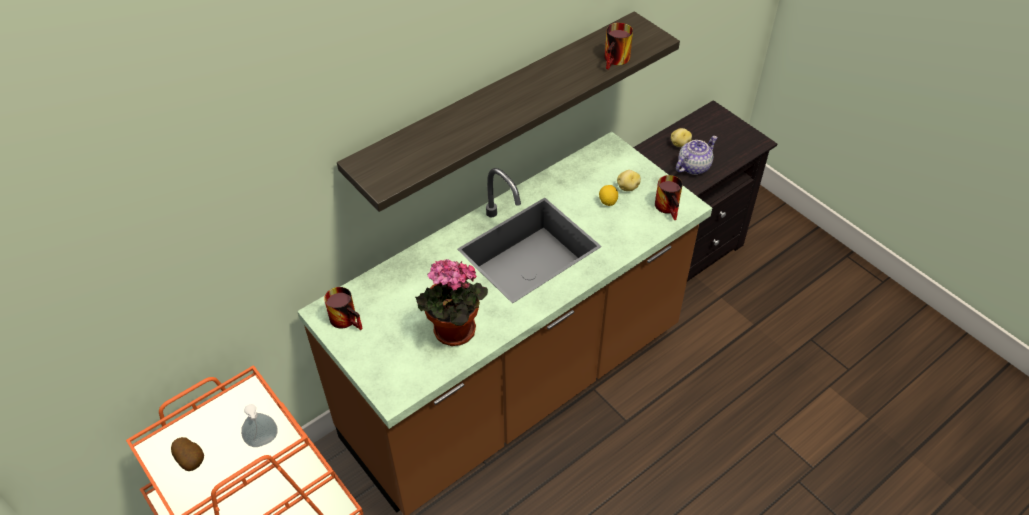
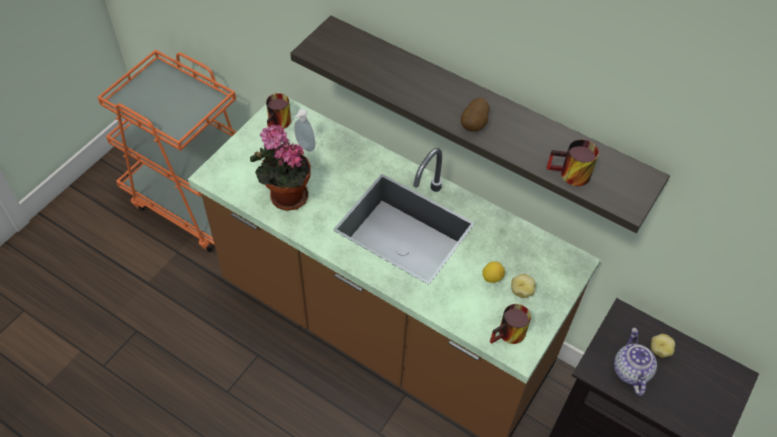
camera: 70 degrees right, 5 degrees up
potato [171,437,204,471] -> potato moved to [461,97,490,131]
soap dispenser [241,404,278,447] -> soap dispenser moved to [294,109,315,152]
teapot [676,136,718,175] -> teapot turned 120 degrees counterclockwise [614,328,657,396]

